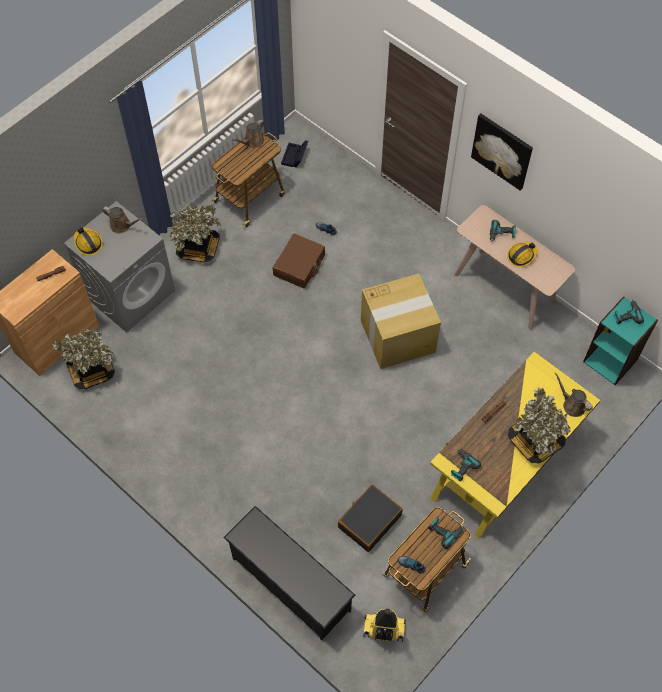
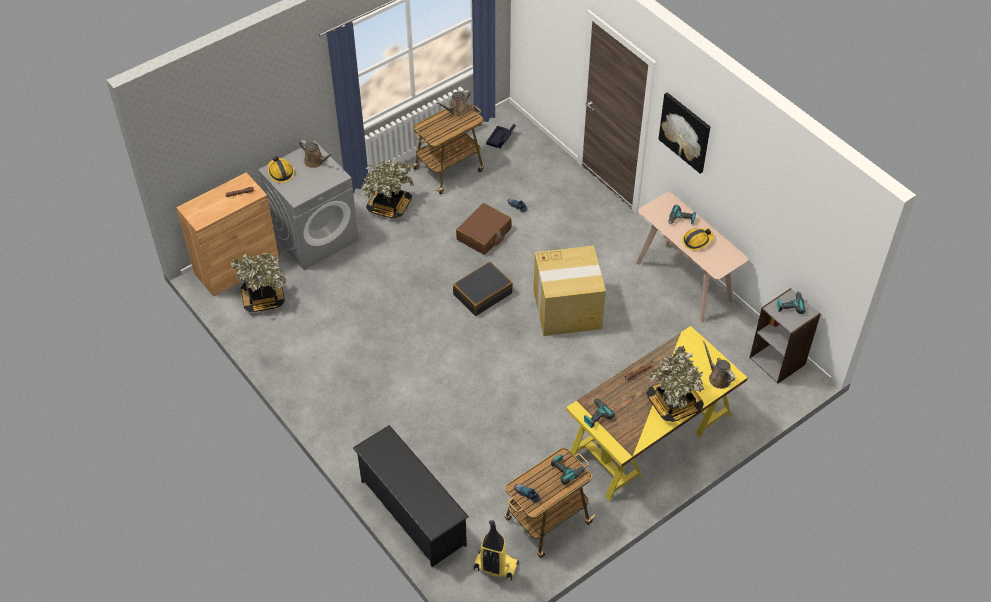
camera: 10 degrees right, 10 degrees down
black suitcase [338,485,403,552] -> black suitcase moved to [453,262,513,316]
turquoise bookcase [583,296,658,385] -> grey bookcase [750,288,821,383]

